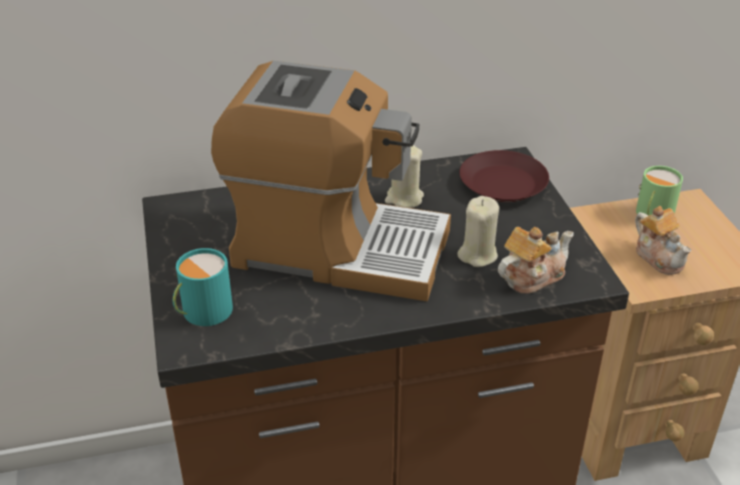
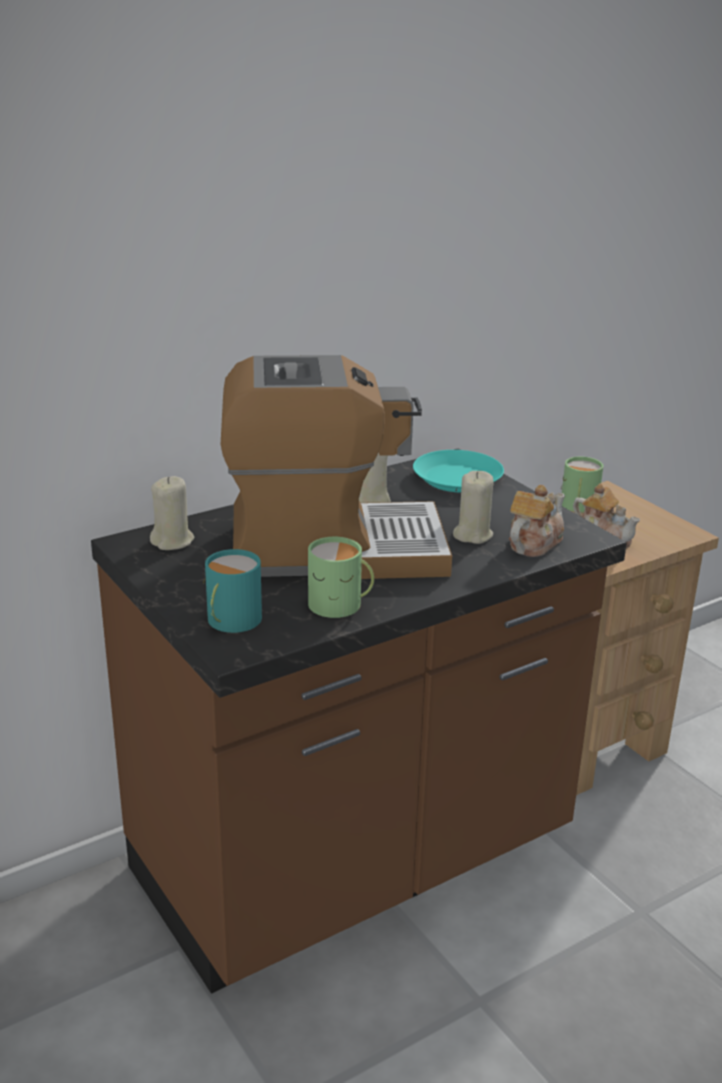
camera: 20 degrees left, 10 degrees down
brown plate [459,150,549,202] -> turquoise plate [413,450,504,492]
none -> beige candle [150,476,194,550]
none -> green mug [308,537,374,618]

